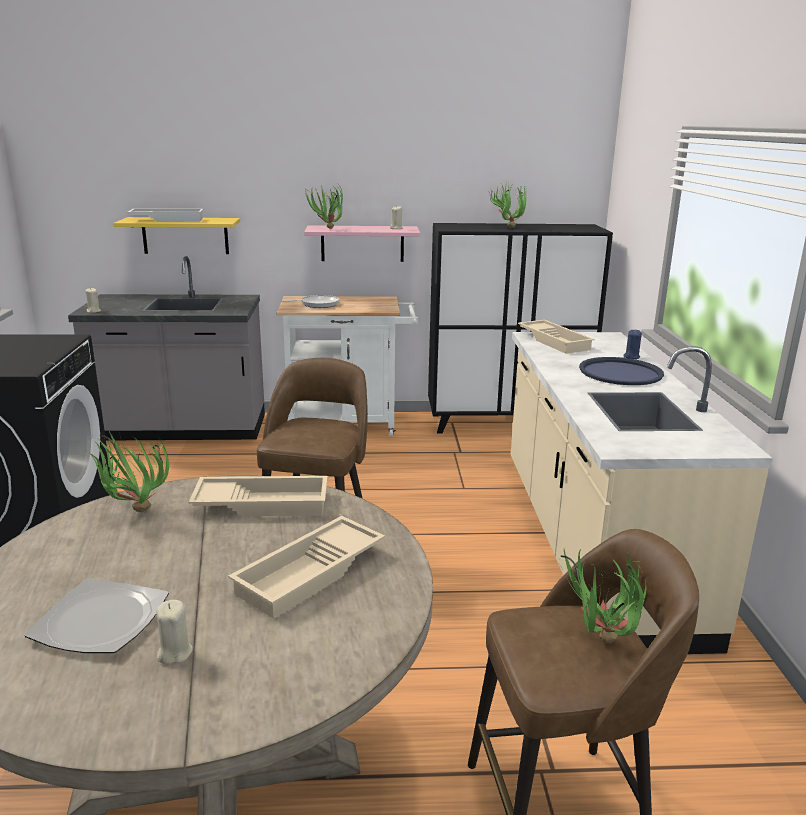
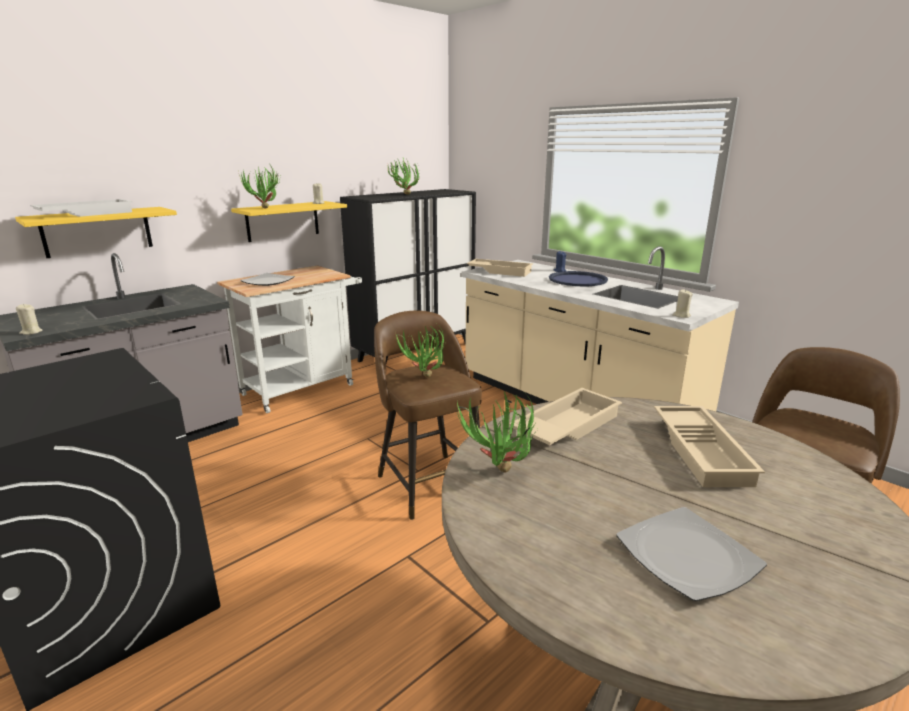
camera: 40 degrees left, 0 degrees up
beige candle [156,600,193,665] -> beige candle moved to [672,289,693,318]
frying pan [282,295,339,308] -> plate [240,273,295,286]
pink shelf [304,225,420,262] -> yellow shelf [231,201,347,242]
potted plant [558,549,646,644] -> potted plant moved to [396,325,446,377]

